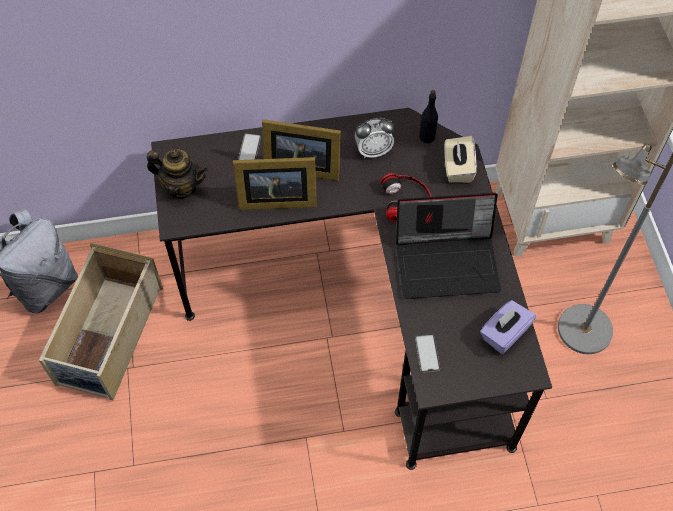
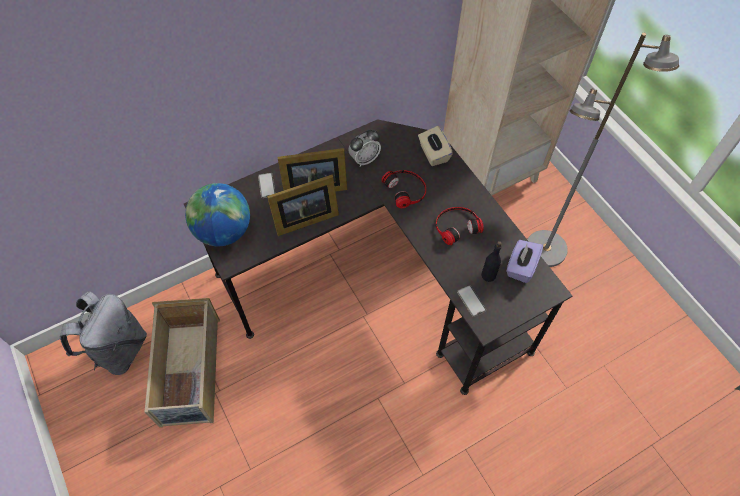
camera: 20 degrees left, 0 degrees up
teapot [147,149,208,199] -> globe [185,183,250,246]
laptop [396,193,501,299] -> headphones [436,207,484,245]
black bottle [419,90,438,143] -> black bottle moved to [481,241,502,282]

